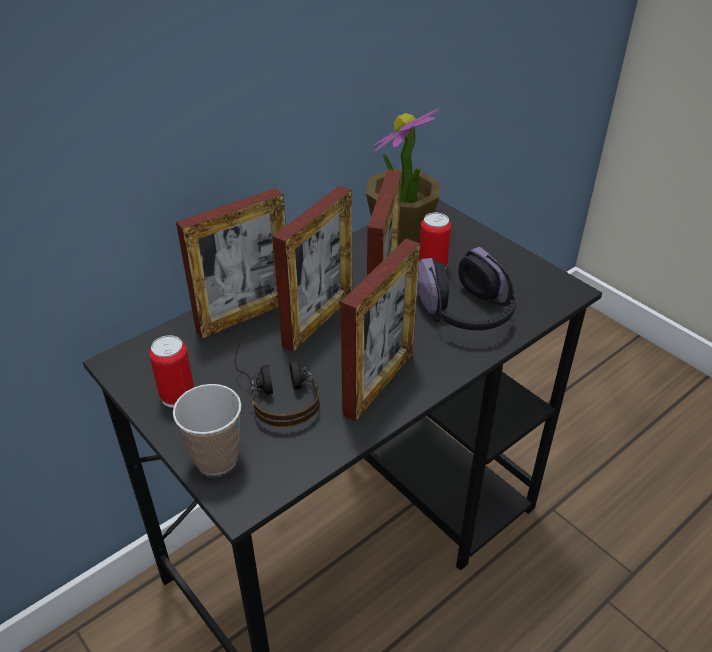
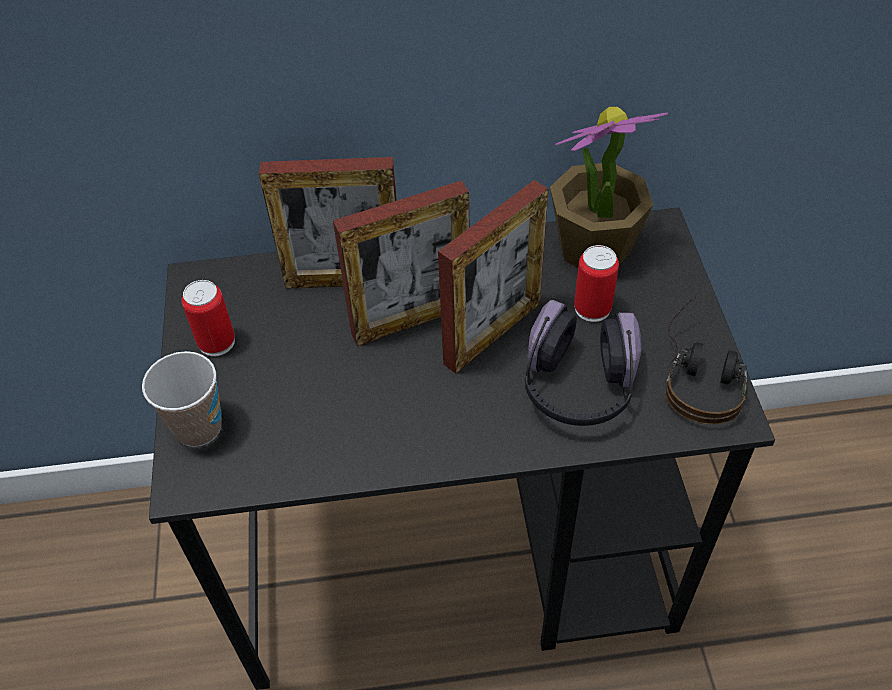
camera: 35 degrees right, 10 degrees up
headphones [234,332,320,427] -> headphones moved to [666,296,748,424]
picture frame [340,239,420,421] -> none

